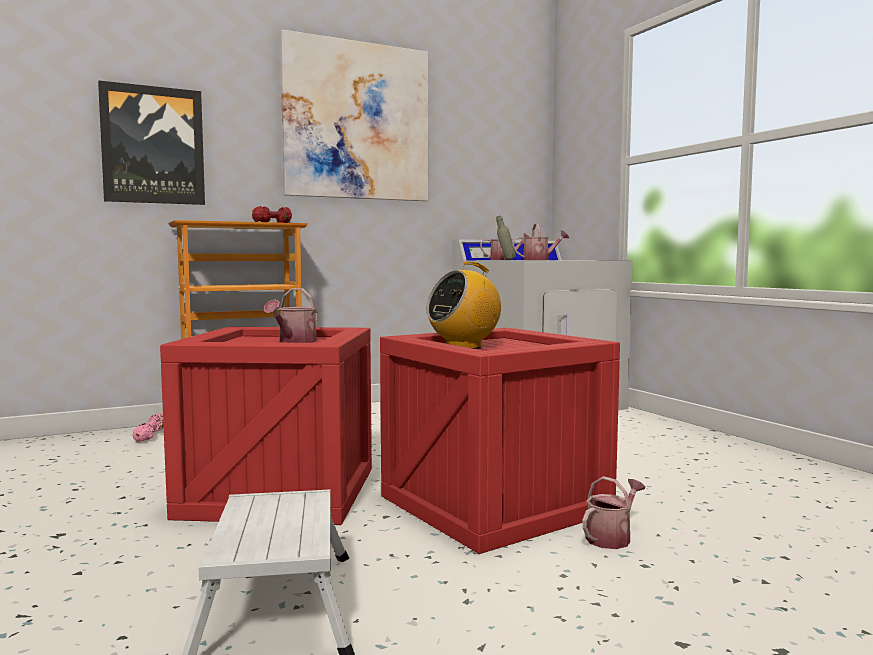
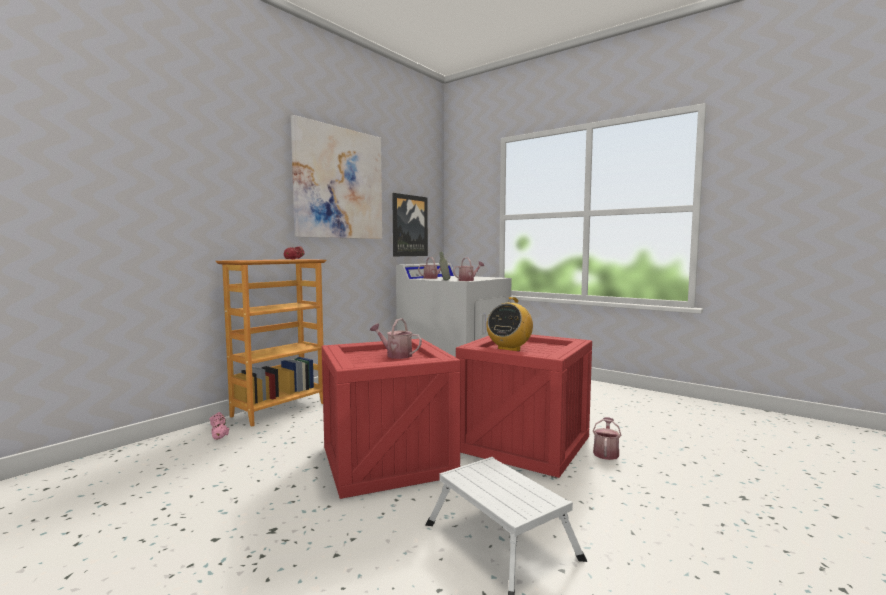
camera: 25 degrees left, 0 degrees up
picture [98,80,205,205] -> picture moved to [392,193,428,256]
watering can [264,288,318,343] -> watering can turned 120 degrees clockwise [370,318,422,359]

